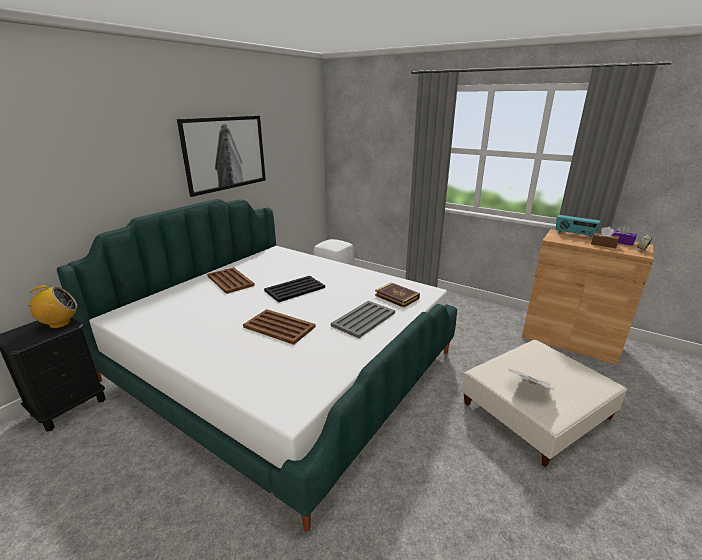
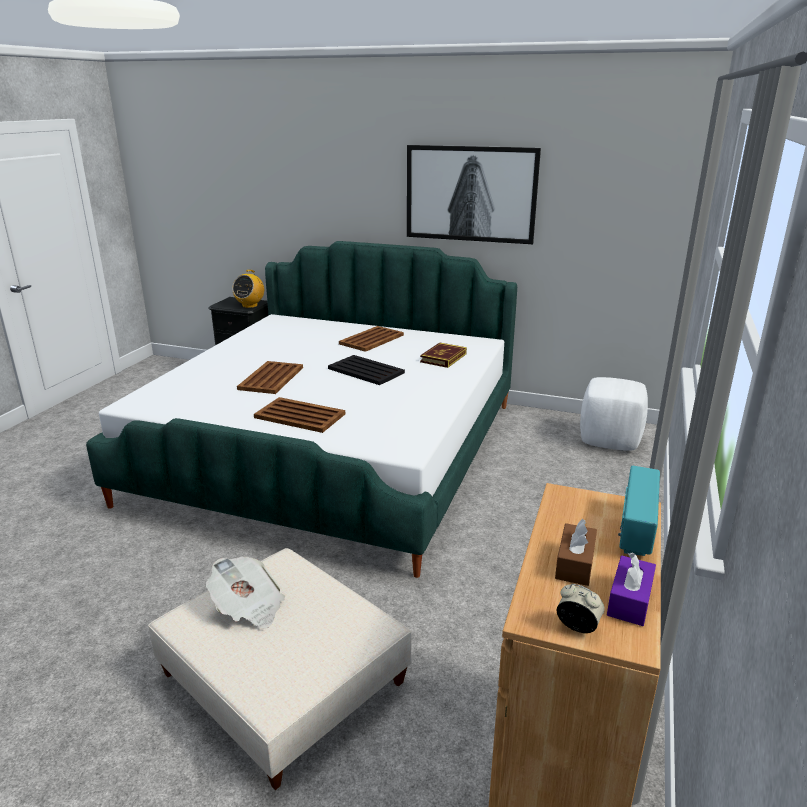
camera: 75 degrees right, 0 degrees up
radio [24,285,77,328] -> radio turned 60 degrees clockwise [232,270,264,308]
grey tray [331,301,395,338] -> brown tray [254,397,345,433]
book [375,283,420,308] -> book moved to [420,343,467,368]

